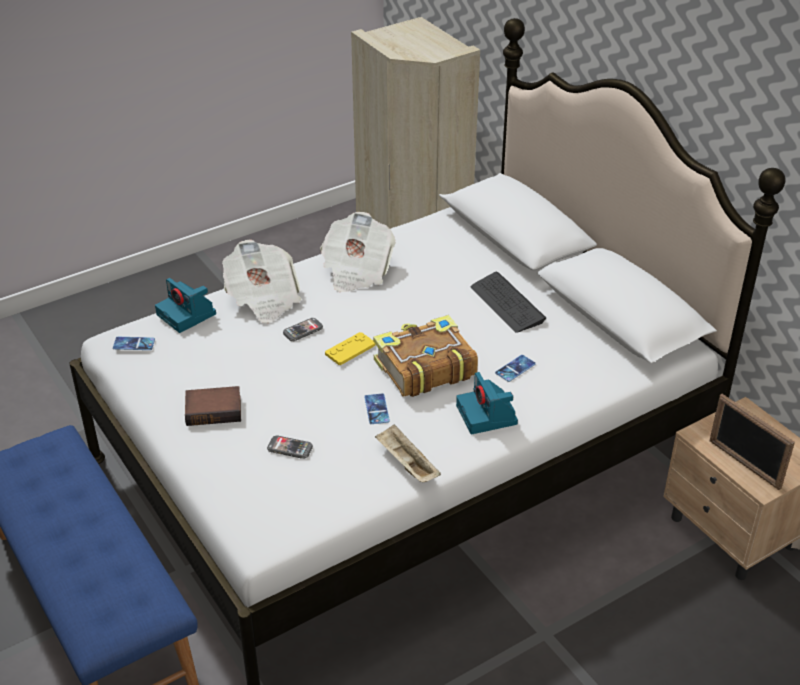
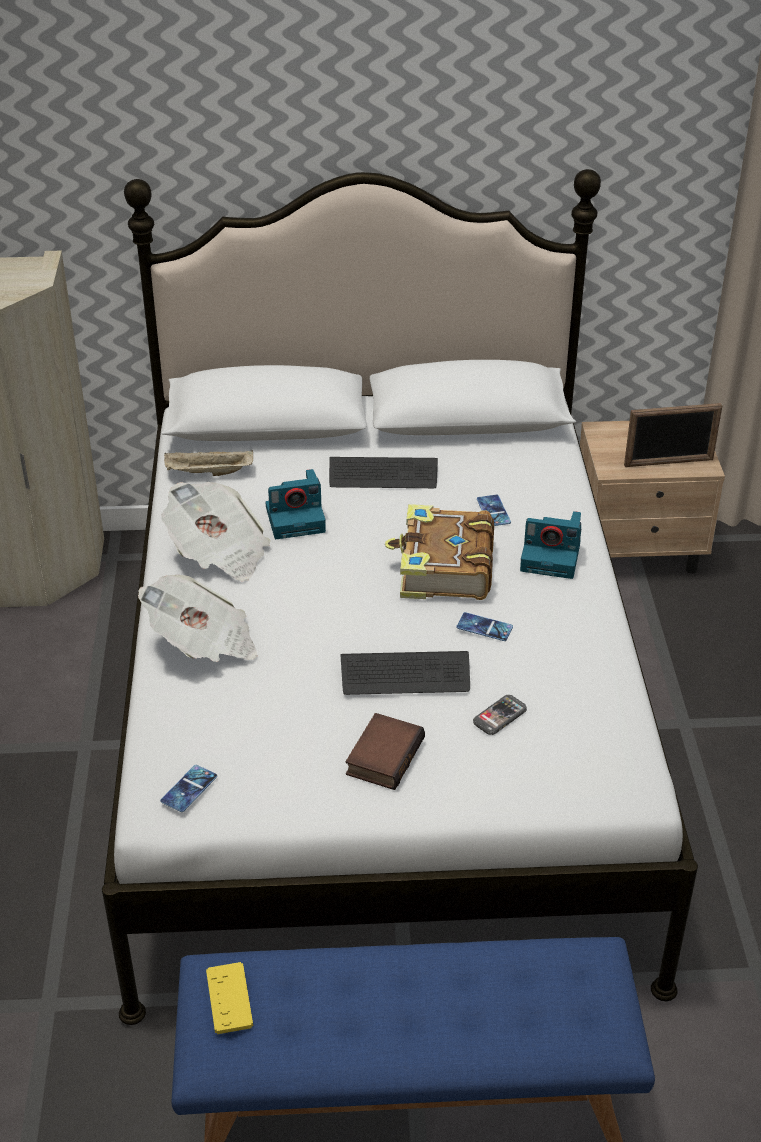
camera: 60 degrees left, 0 degrees up
camera [155,278,216,333] -> camera moved to [266,469,326,539]
phone [283,318,323,341] -> none
yellow game controller [325,332,375,365] -> yellow game controller moved to [206,962,253,1034]
beige tray [375,424,441,483] -> beige tray moved to [164,449,253,476]
none -> keyboard [341,651,470,695]

